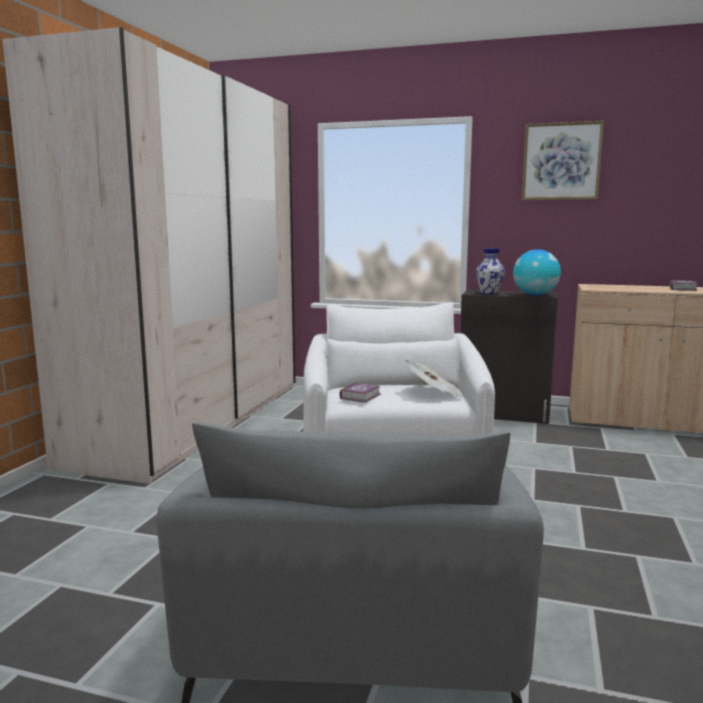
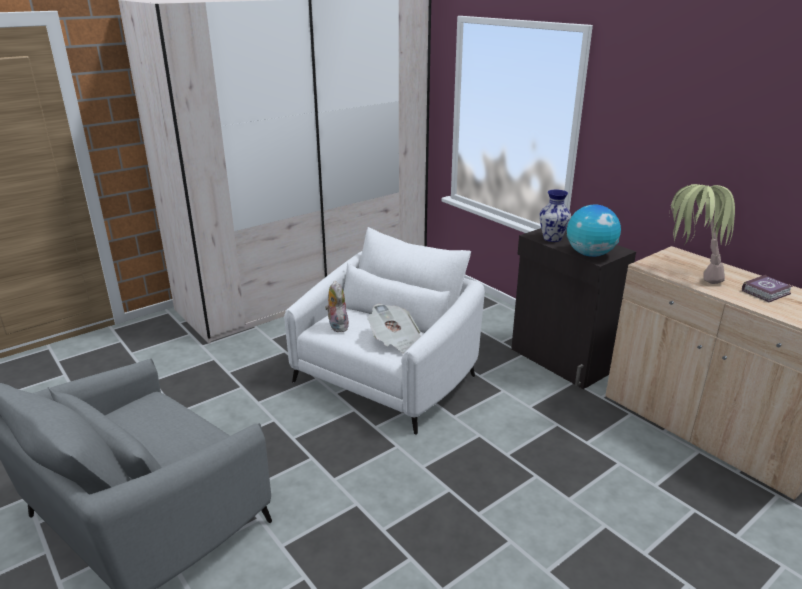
camera: 35 degrees right, 15 degrees up
book [339,382,381,403] -> plush toy [325,281,349,332]
picture [521,121,604,200] -> none
none -> potted plant [669,184,735,284]

